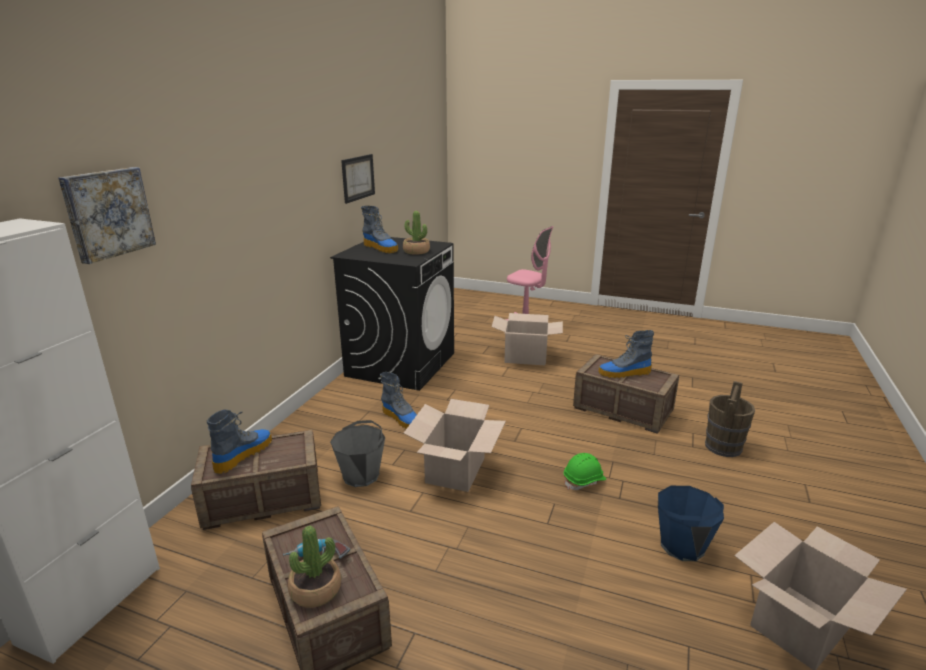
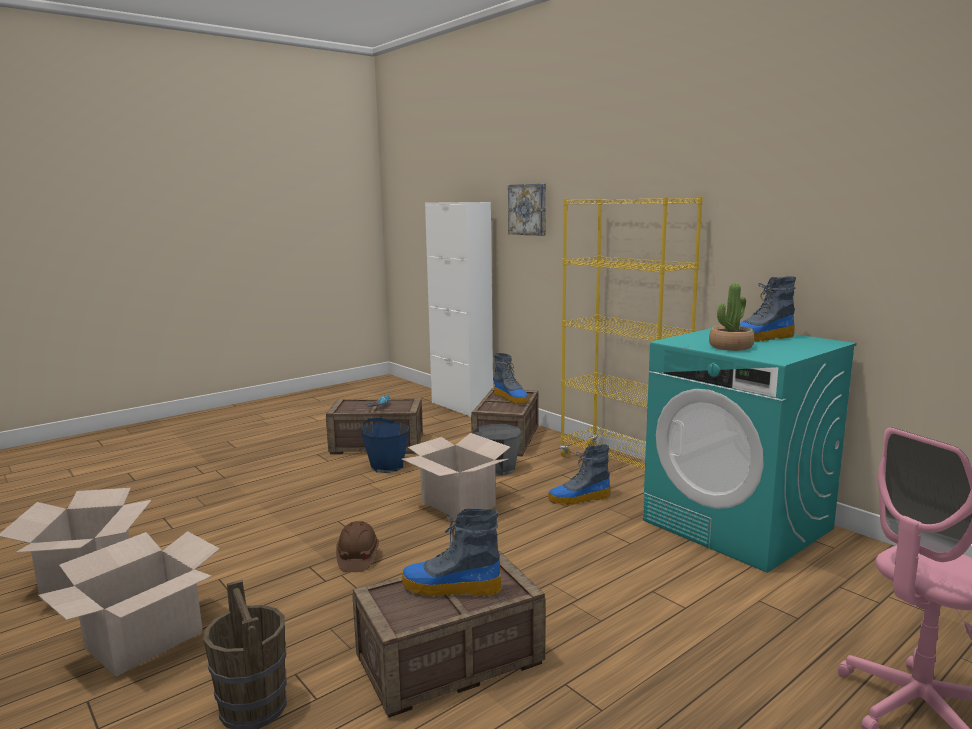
camera: 120 degrees right, 10 degrees down
potted plant [287,526,341,608] -> none
black washing machine [330,237,454,391] -> turquoise washing machine [643,328,857,573]
picture [341,154,375,204] -> none
cardboard box [492,313,563,365] -> cardboard box moved to [38,531,220,677]
green hard hat [564,453,606,490] -> brown hard hat [336,521,379,572]
boot [598,330,654,378] -> boot turned 105 degrees counterclockwise [402,508,501,597]
blue bucket [658,486,724,561] -> blue bucket moved to [362,418,409,473]
none -> yellow bookcase [559,197,703,470]

